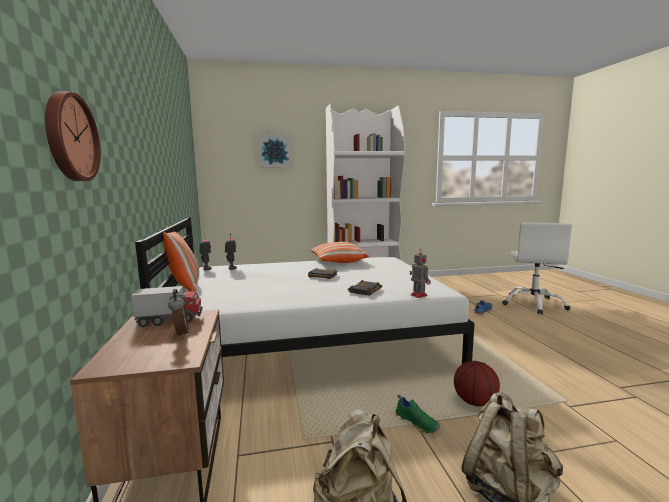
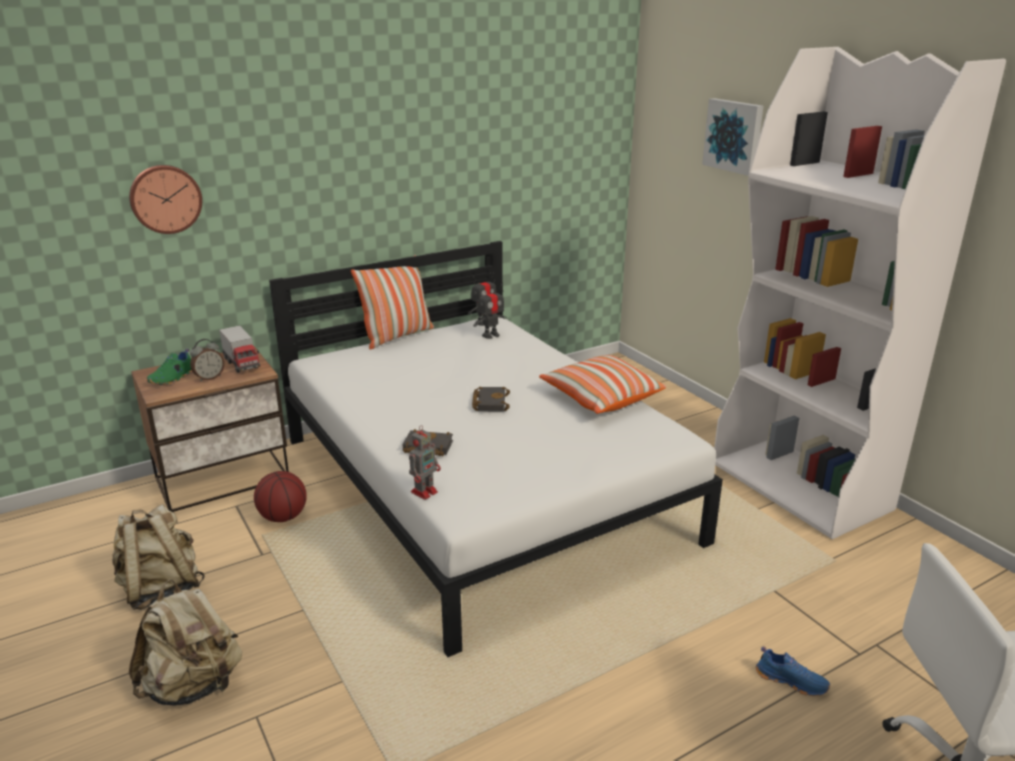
camera: 70 degrees right, 15 degrees up
green shoe [395,395,440,433] -> green shoe moved to [147,349,193,385]
basketball [454,361,500,407] -> basketball moved to [254,471,307,522]

